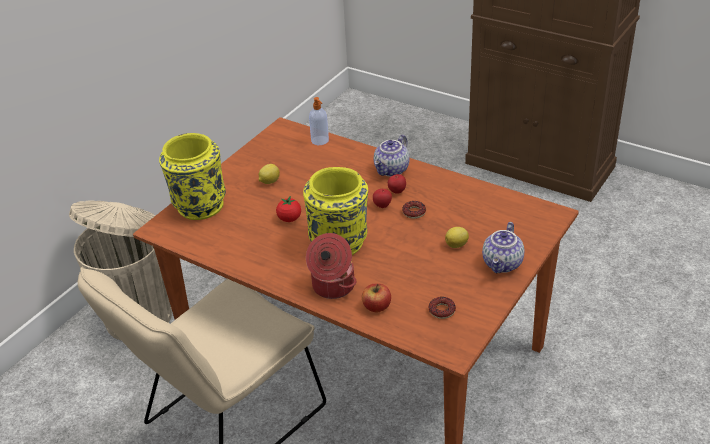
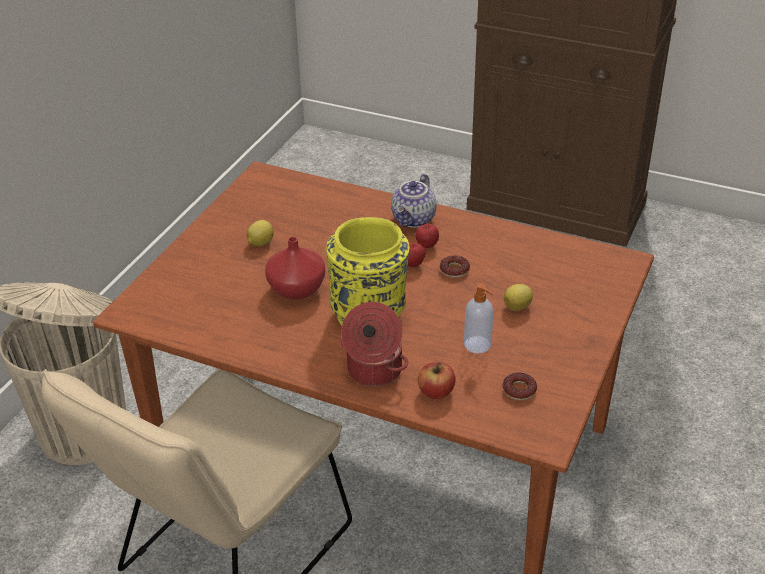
camera: 10 degrees left, 0 degrees up
yellow vase [159,133,226,220] -> none
tomato [276,196,301,222] -> red vase [265,237,325,299]
soap dispenser [309,97,329,145] -> soap dispenser moved to [464,283,494,354]
teapot [482,222,524,273] -> none

